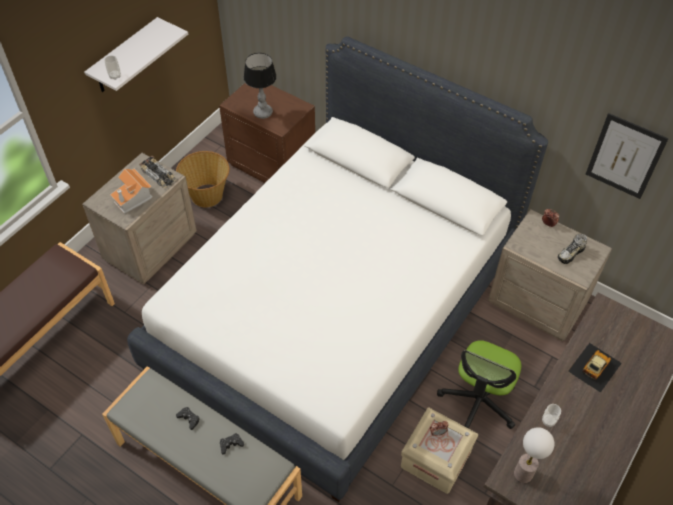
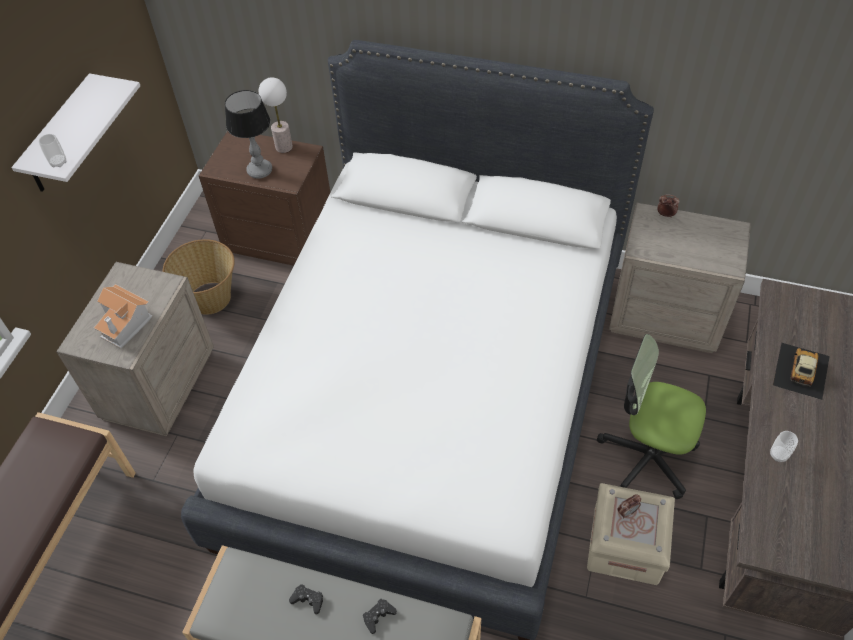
camera: 15 degrees left, 0 degrees up
toy car [139,155,177,188] -> none
office chair [437,340,521,429] -> office chair turned 105 degrees clockwise [597,334,706,499]
table lamp [514,427,554,483] -> table lamp moved to [259,77,293,153]
shoe [558,234,587,264] -> none
picture [586,113,669,199] -> none

